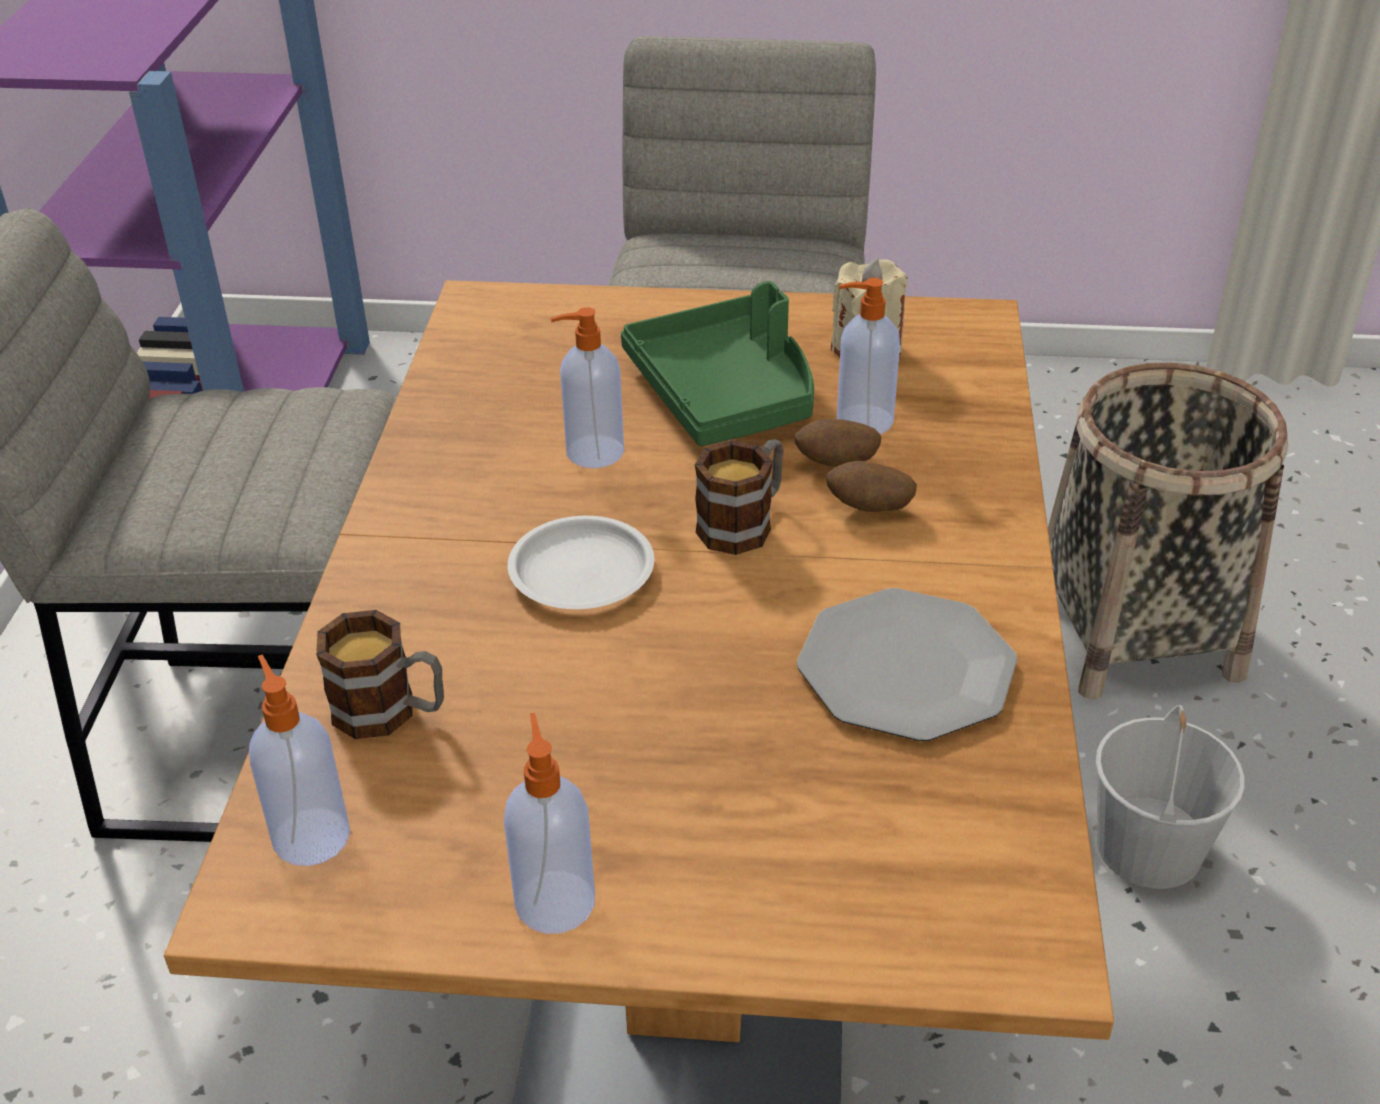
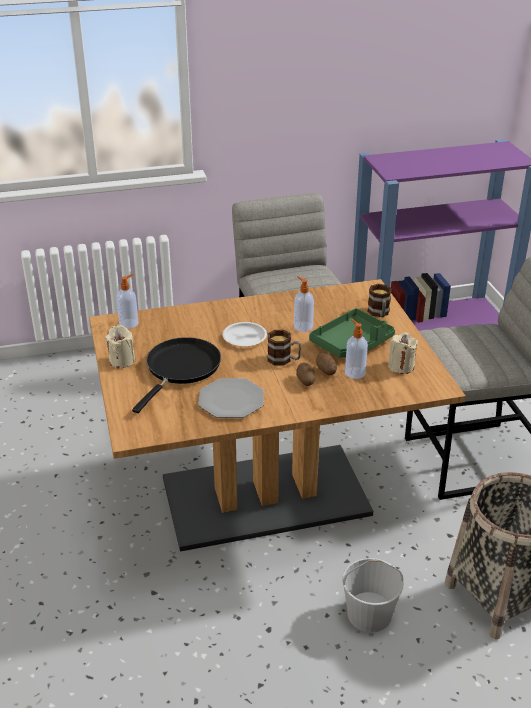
camera: 70 degrees right, 5 degrees down
mug [316,610,444,739] -> mug moved to [367,284,392,317]
soap dispenser [504,713,595,934] -> beige candle [105,325,135,368]
none -> black frying pan [132,337,221,413]

